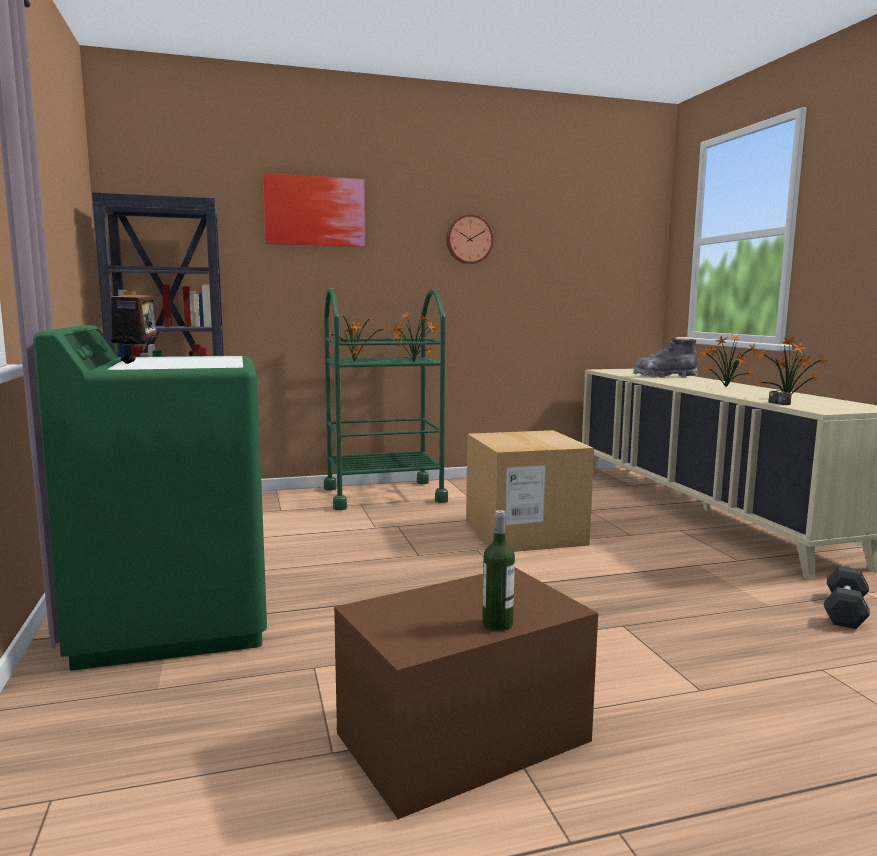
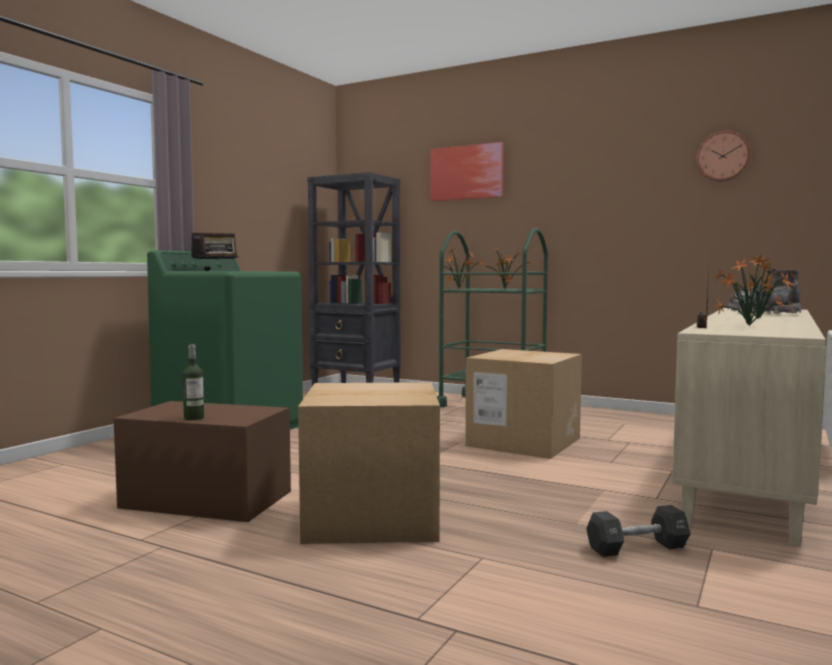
camera: 45 degrees right, 5 degrees down
wall clock [446,214,493,264] -> wall clock moved to [696,131,750,181]
none -> cardboard box [298,382,440,544]

